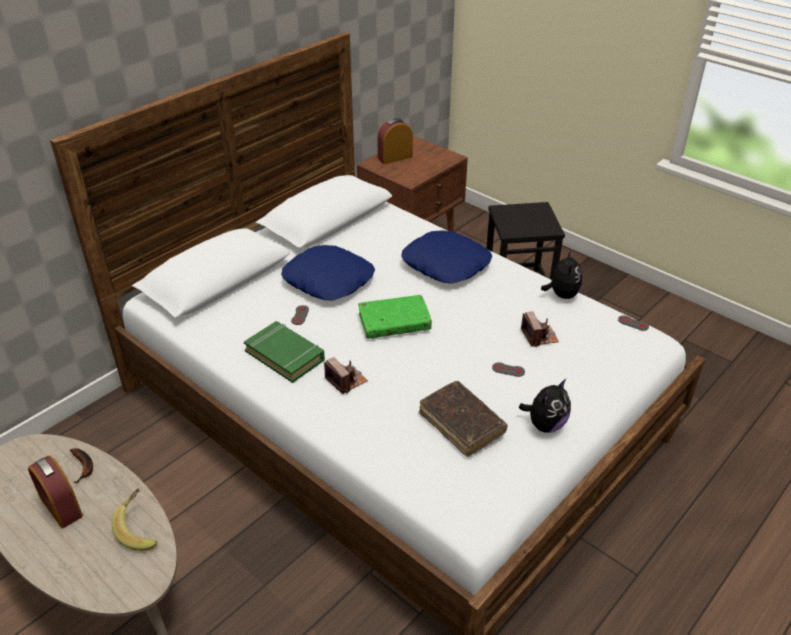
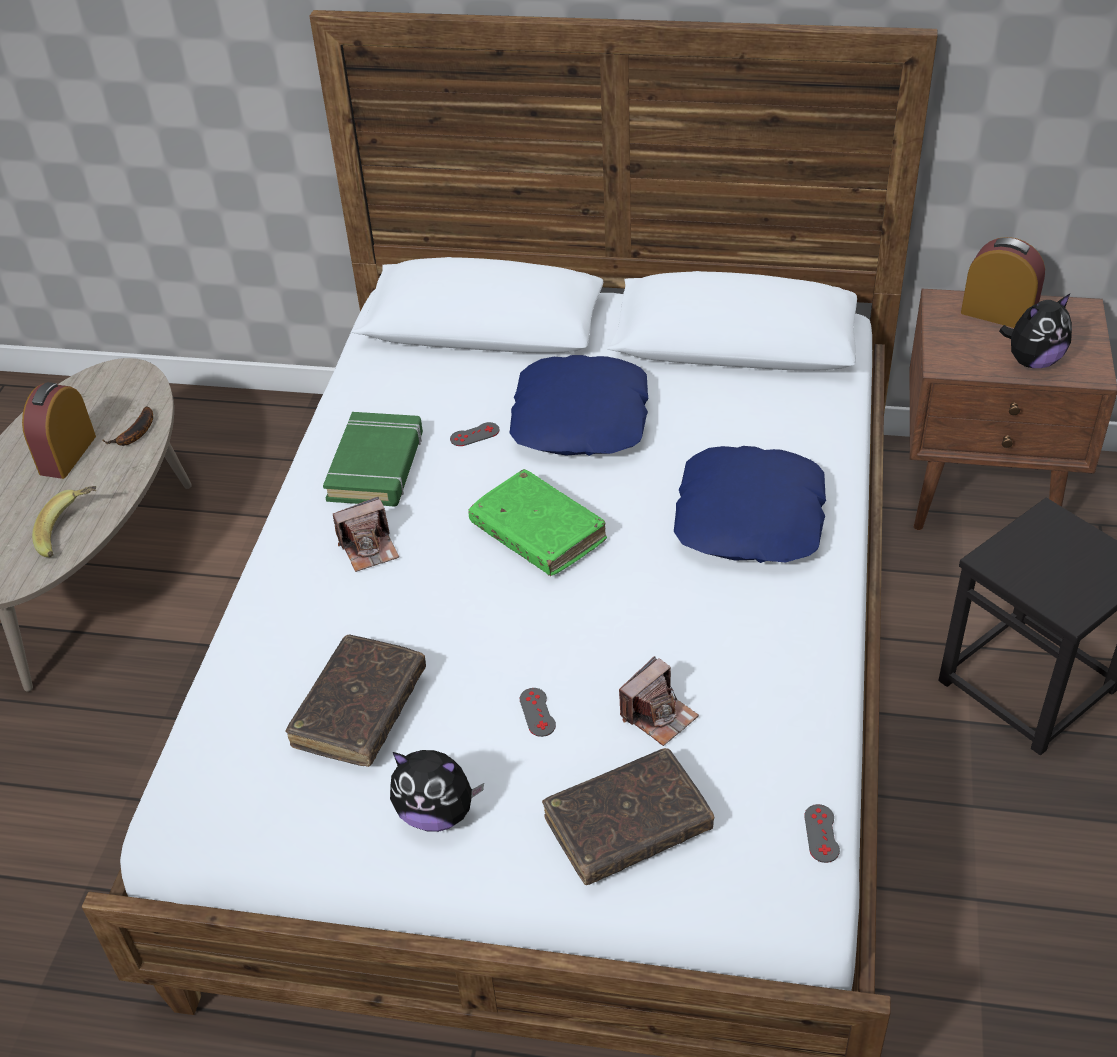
camera: 60 degrees right, 5 degrees up
camera [324,357,368,394] -> camera turned 45 degrees clockwise [333,497,399,572]
plush toy [541,251,583,299] -> plush toy moved to [999,293,1072,368]
none -> brown book [542,748,714,885]

